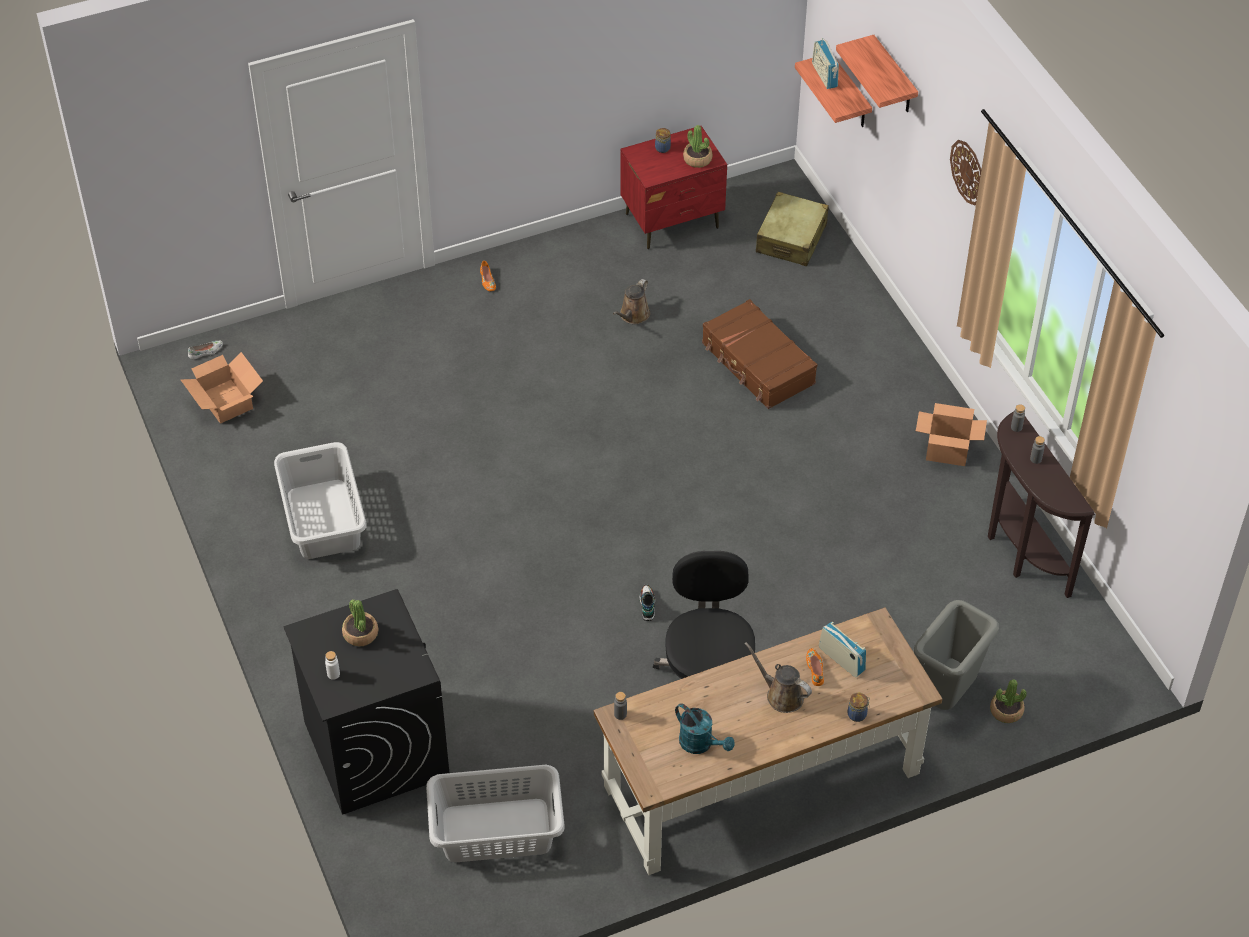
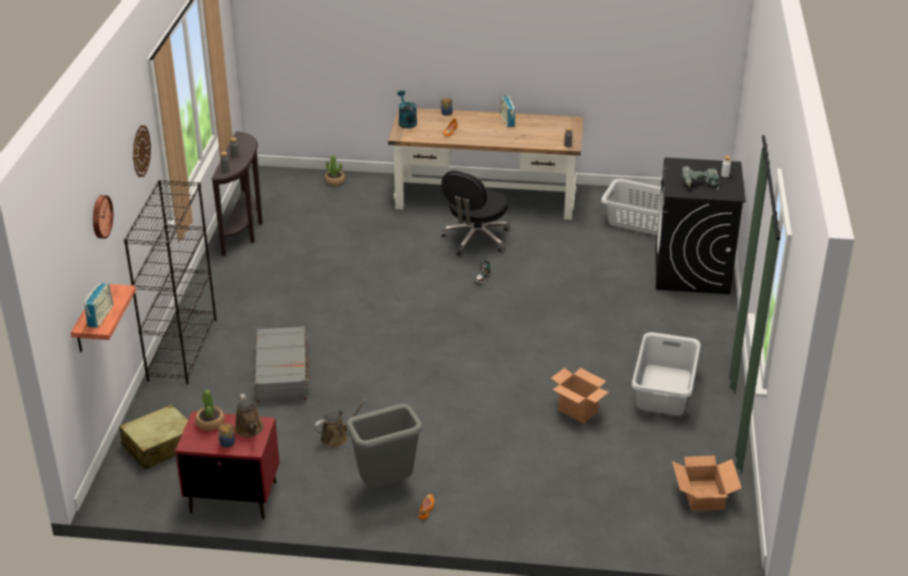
camera: 150 degrees left, 15 degrees down
white shoe [188,341,223,360] -> none
potted plant [342,599,378,646] -> power drill [682,166,719,190]
turquoise watering can [675,703,735,754] -> turquoise watering can moved to [397,90,417,128]
brown suitcase [702,299,818,409] -> grey suitcase [254,326,311,402]
brown watering can [744,642,812,713] -> brown watering can moved to [235,394,264,437]
radio [819,622,866,677] -> radio moved to [500,93,515,127]
shelf [836,35,918,112] -> wall clock [93,195,113,239]
grey trash can [914,600,999,710] -> grey trash can moved to [346,404,423,487]
cardboard box [916,403,987,466] -> cardboard box moved to [551,368,609,424]
none -> black bookcase [124,180,217,384]

